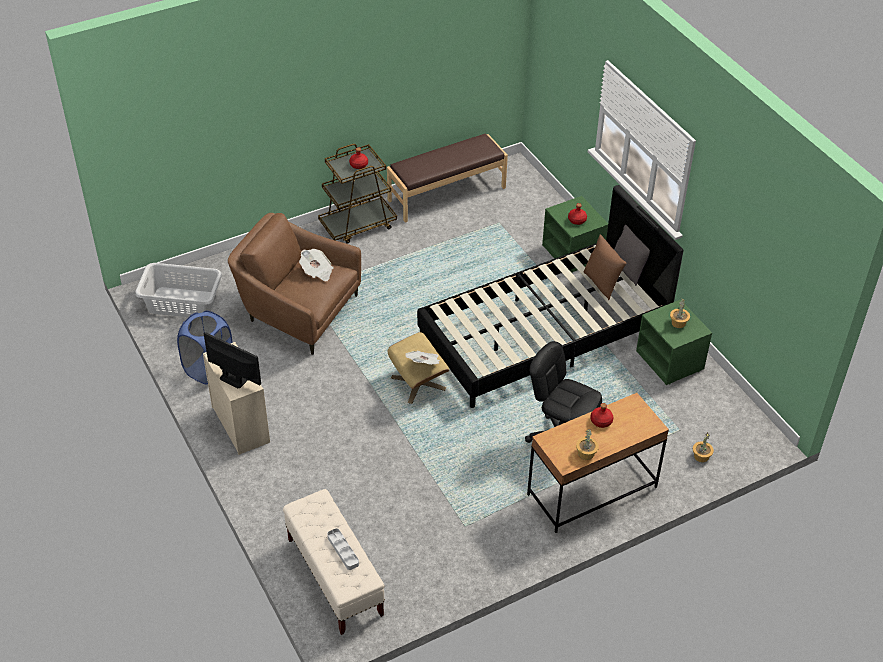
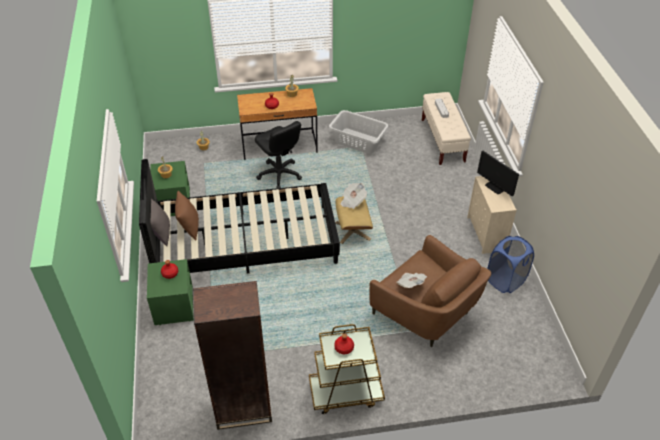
camera: 160 degrees left, 0 degrees up
grey laundry basket [135,263,222,317] -> grey laundry basket moved to [329,110,389,154]
brown bench [387,134,508,223] -> brown bookcase [193,281,272,430]

